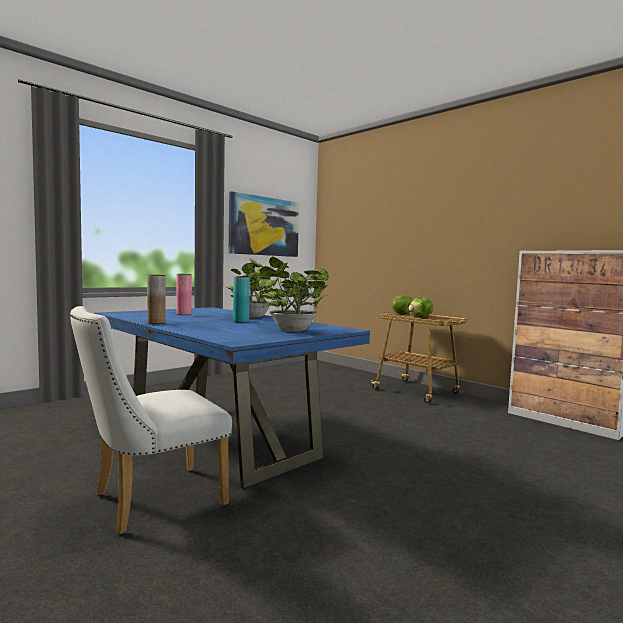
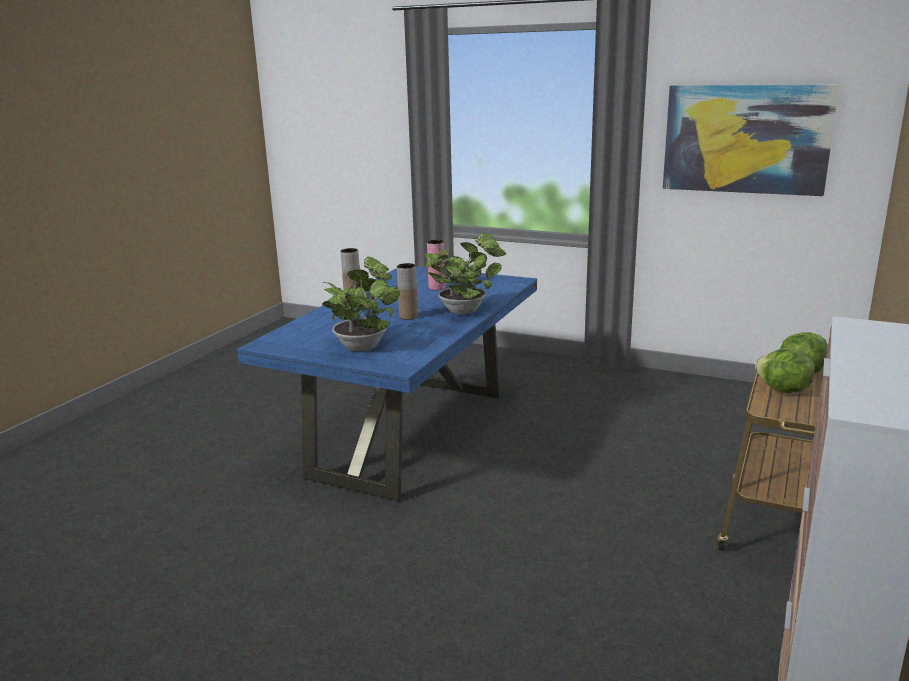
camera: 70 degrees right, 15 degrees up
white chair [70,306,232,535] -> none
turquoise vase [233,276,250,322] -> brown vase [397,263,418,320]

